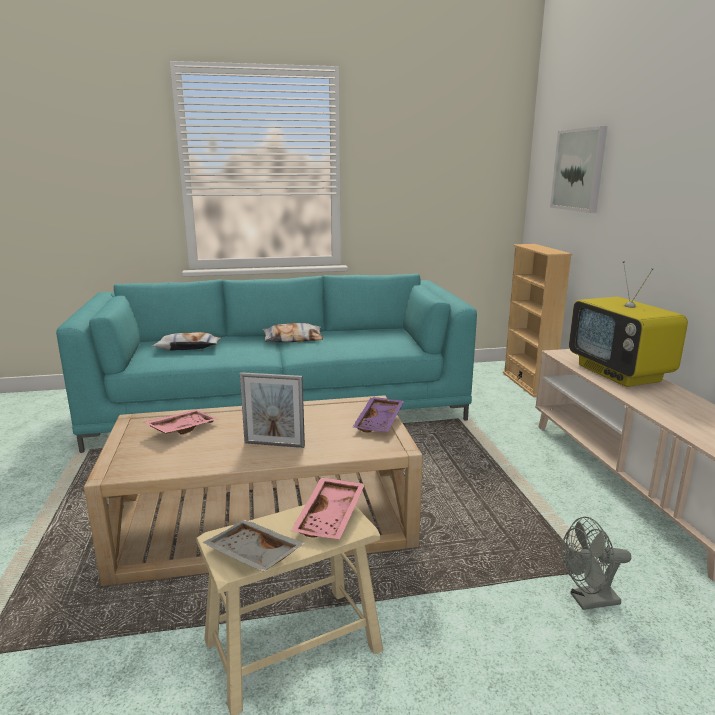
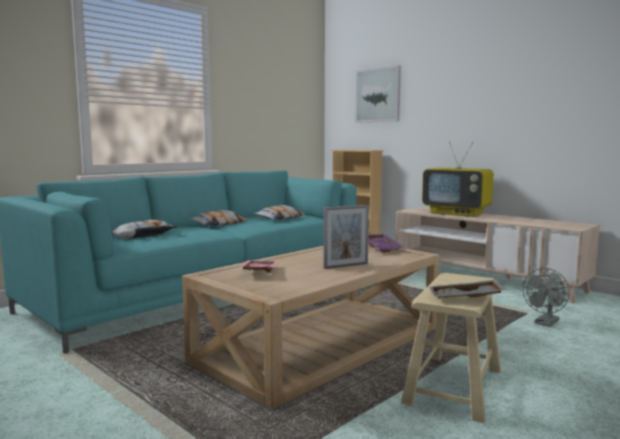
camera: 35 degrees left, 10 degrees down
pink tray [291,477,365,539] -> none
none -> pillow [253,205,305,220]

